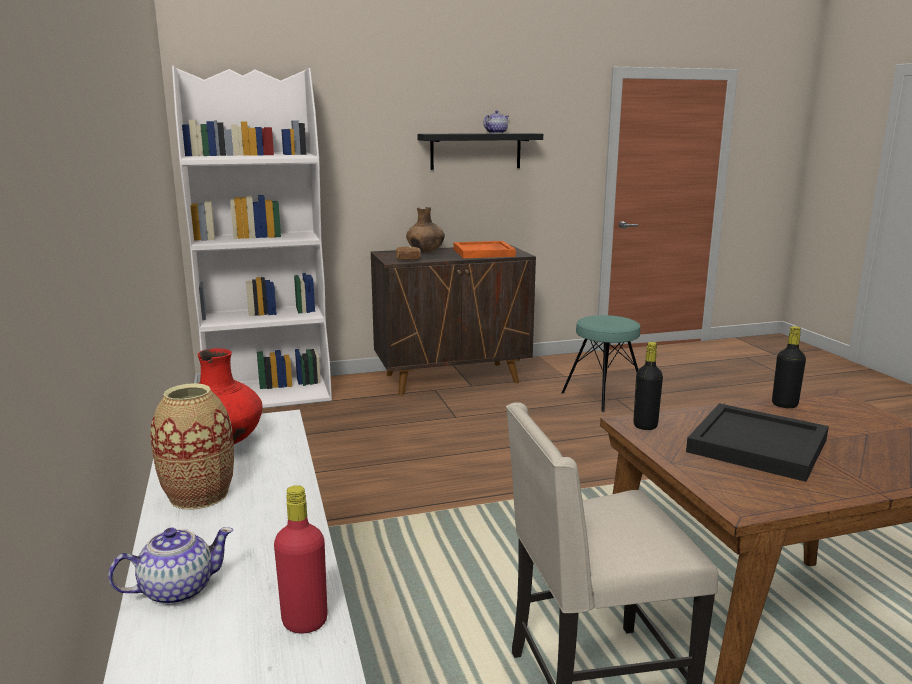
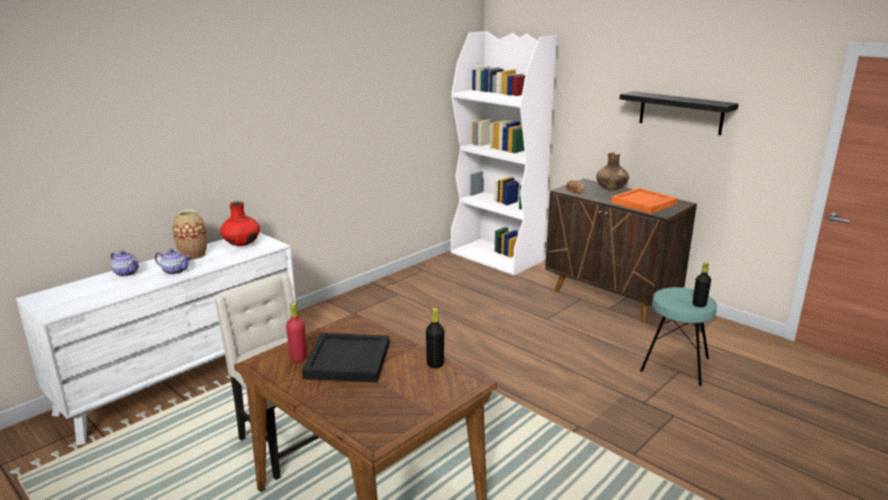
camera: 60 degrees right, 5 degrees up
red bottle [274,485,328,633] -> red bottle moved to [286,303,307,362]
teapot [484,110,509,133] -> teapot moved to [155,249,191,275]
black bottle [633,342,663,430] -> black bottle moved to [693,262,711,307]

